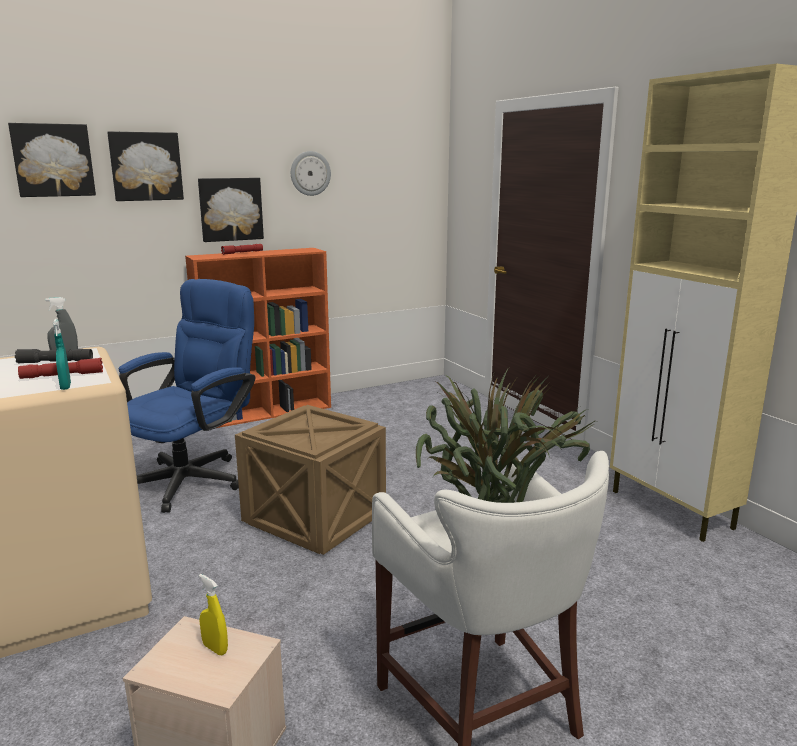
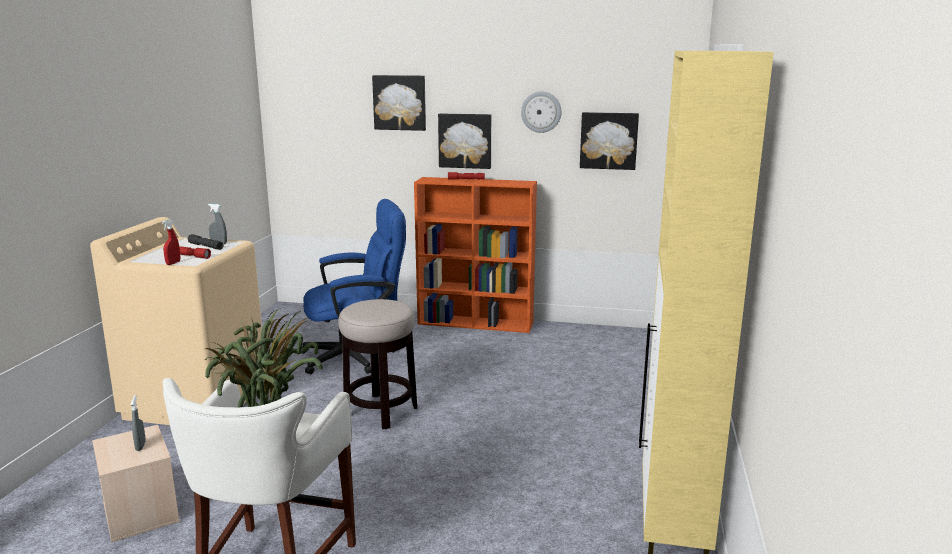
camera: 40 degrees right, 0 degrees up
picture [8,123,96,197] -> picture moved to [580,112,639,170]
turquoise spray bottle [53,319,71,390] -> red spray bottle [162,219,180,265]
yellow spray bottle [199,574,228,655] -> grey spray bottle [131,395,146,451]
crate [235,405,386,555] -> stool [338,299,417,429]

